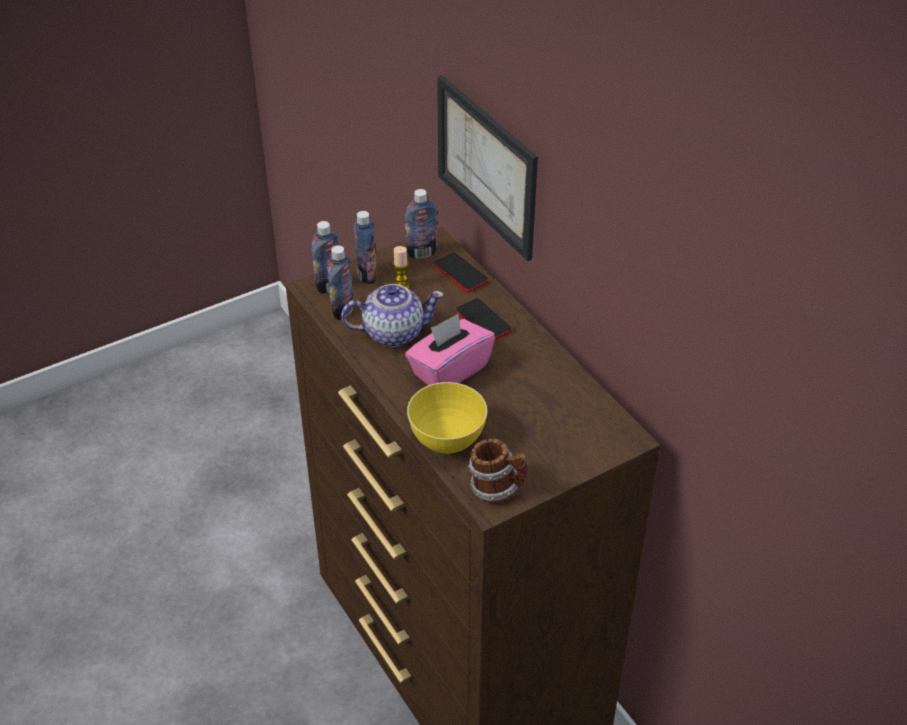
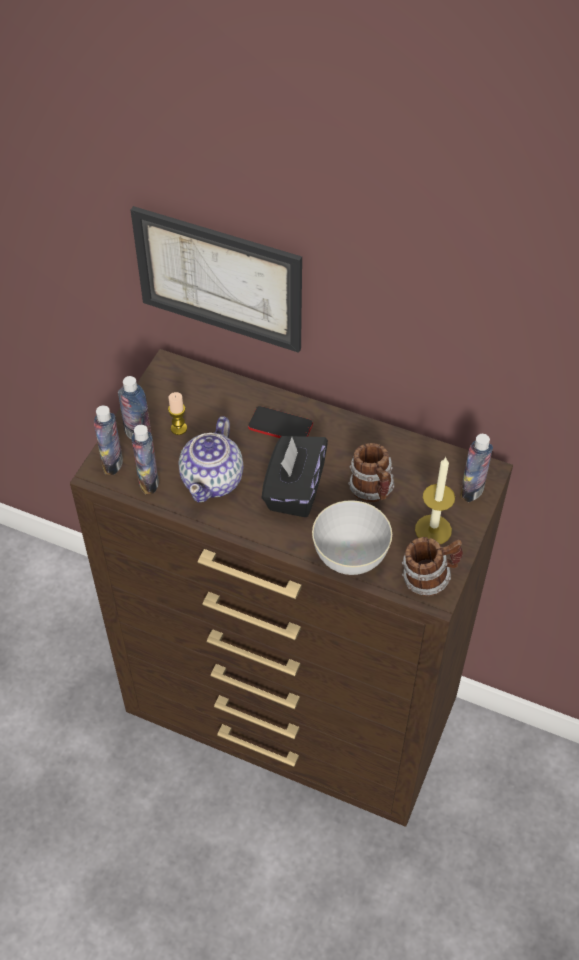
camera: 35 degrees left, 10 degrees up
teapot [341,284,444,347] -> teapot turned 150 degrees clockwise [179,416,244,502]
bottle [405,189,437,259] -> bottle moved to [460,434,493,502]
pink tissue box [405,314,495,385] -> black tissue box [262,436,328,517]
yellow bowl [407,382,487,454] -> grey bowl [312,500,392,575]
phone [434,252,489,293] -> none
none -> mug [348,443,395,502]
none -> candle [415,457,455,544]

